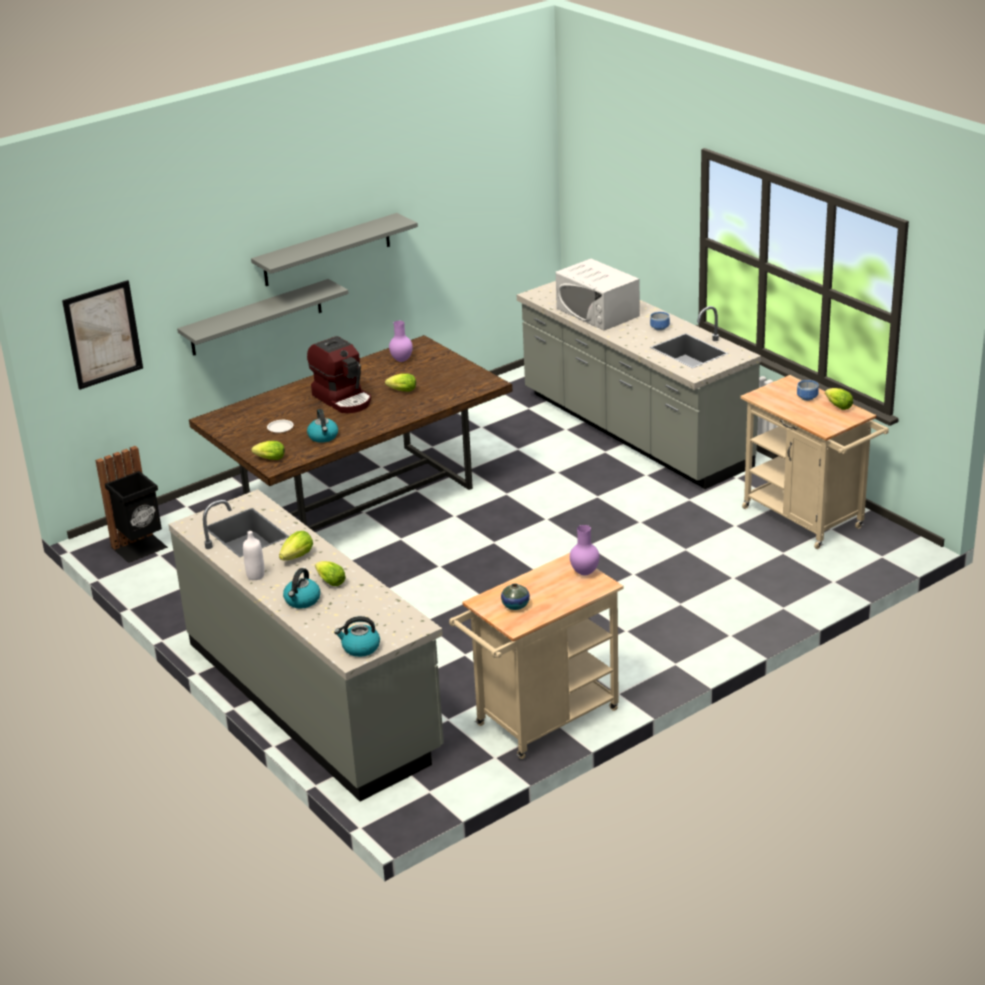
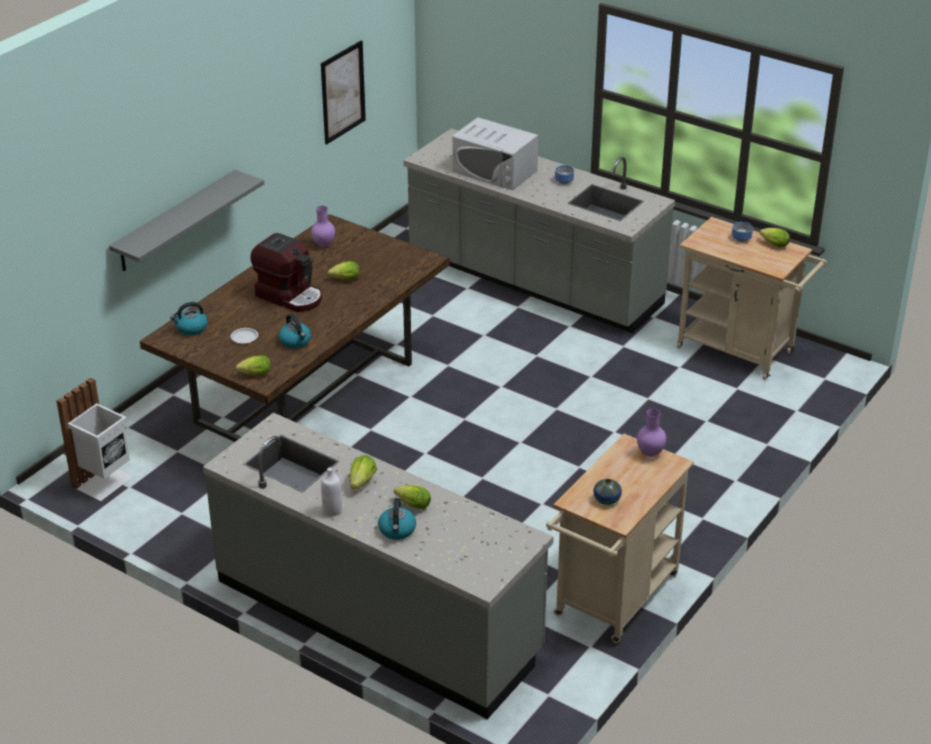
camera: 20 degrees left, 5 degrees up
picture [62,280,143,390] -> picture moved to [321,41,366,145]
black trash can [95,446,168,563] -> white trash can [56,378,133,501]
grey shelf [251,213,418,286] -> none
kettle [334,616,380,657] -> kettle moved to [170,302,208,335]

